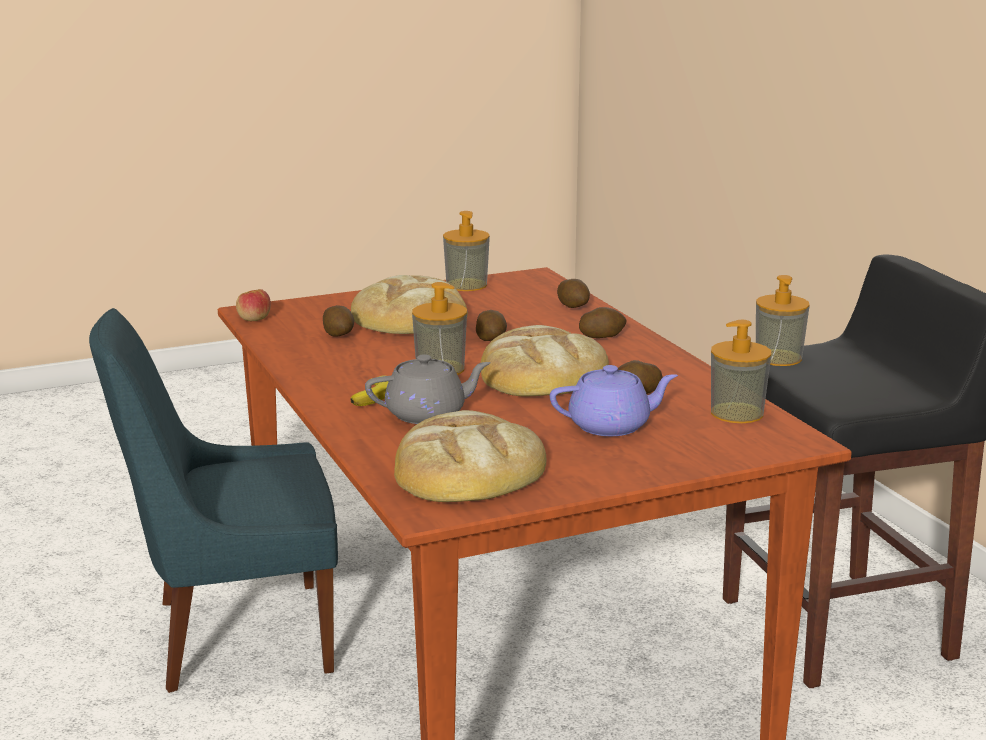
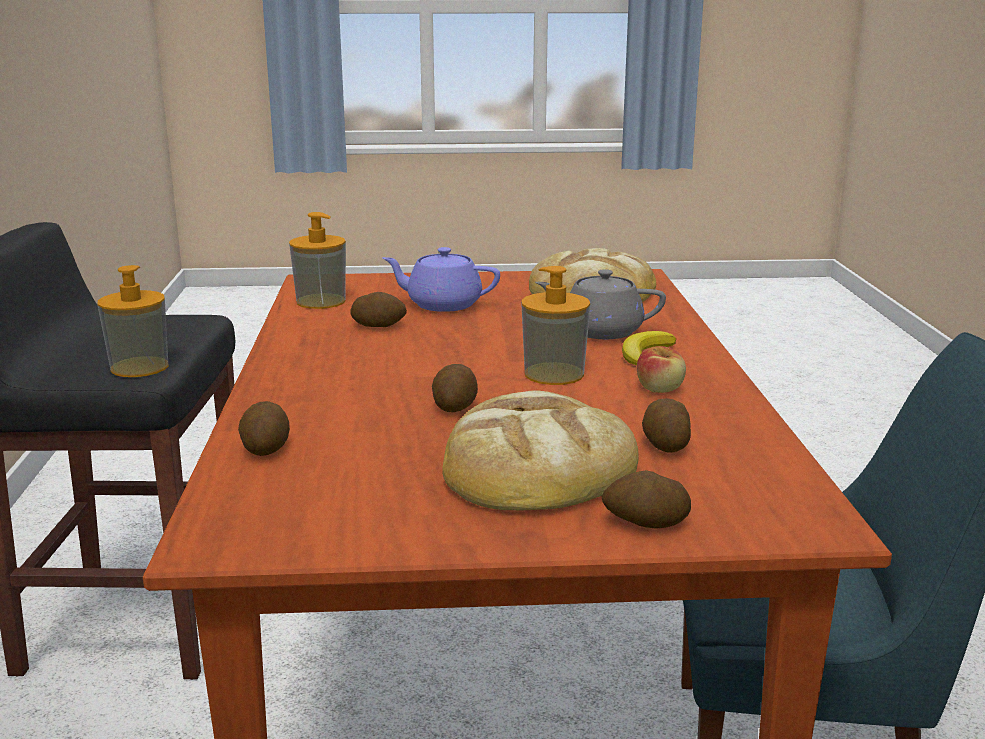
camera: 160 degrees left, 0 degrees up
apple [236,289,271,321] -> apple moved to [637,346,686,393]
soap dispenser [443,211,490,291] -> none
bread [481,325,609,397] -> none
potato [579,307,627,338] -> potato moved to [601,470,691,529]

